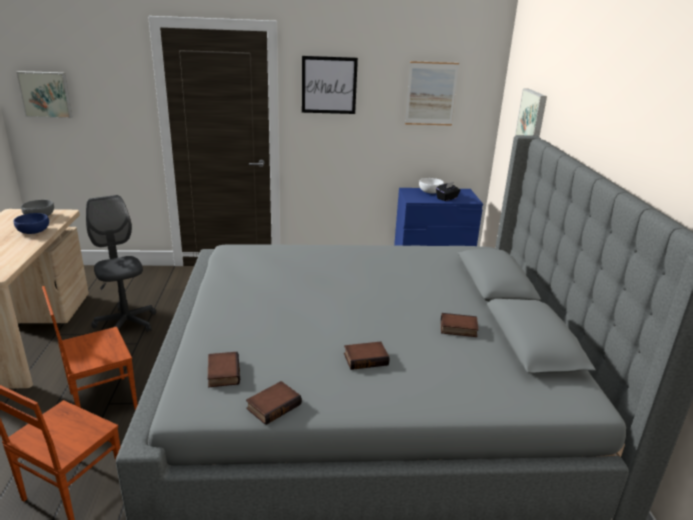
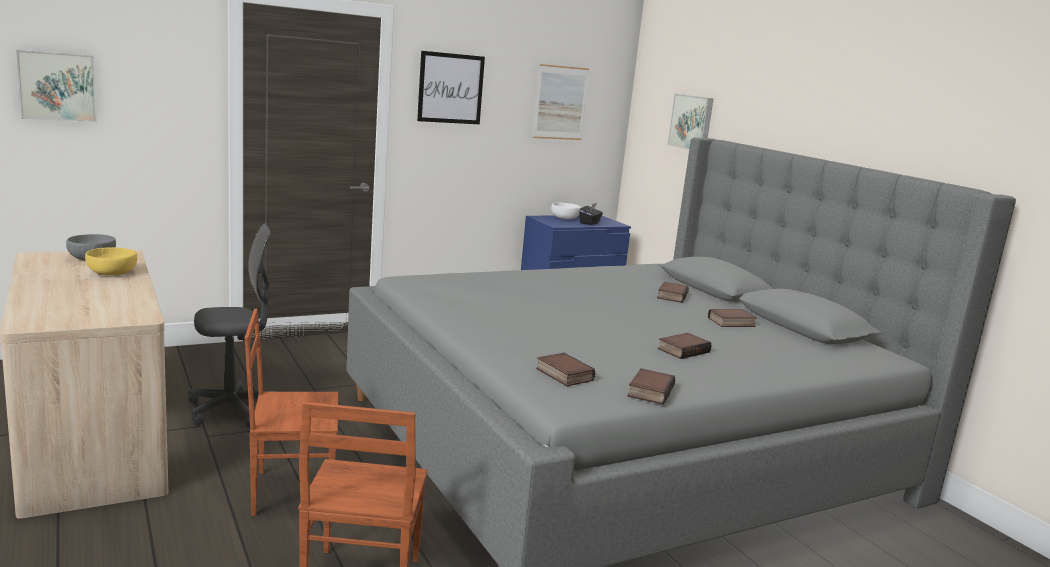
camera: 25 degrees left, 10 degrees down
blue bowl [14,213,49,234] -> yellow bowl [85,247,137,276]
brown chair [42,286,138,410] -> brown chair turned 45 degrees clockwise [245,309,338,516]
grey office chair [86,195,156,332] -> grey office chair turned 120 degrees clockwise [188,224,276,428]
none -> book [657,282,689,303]

